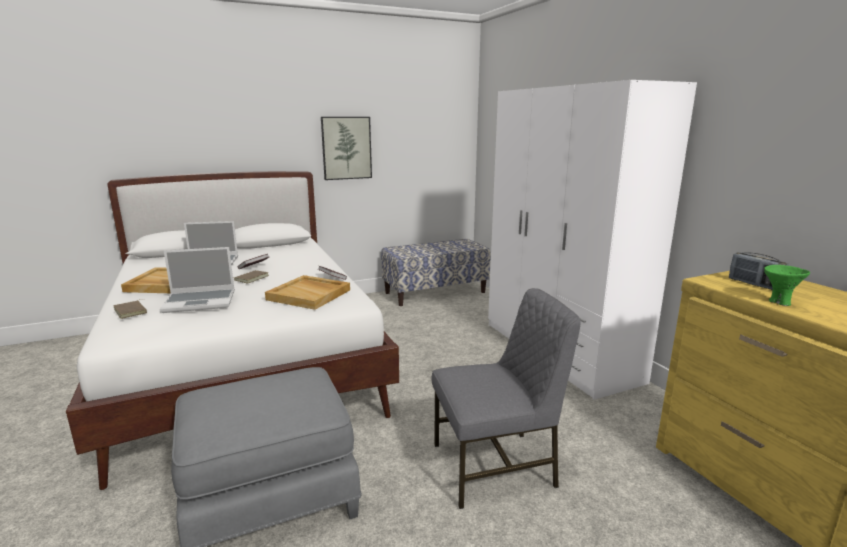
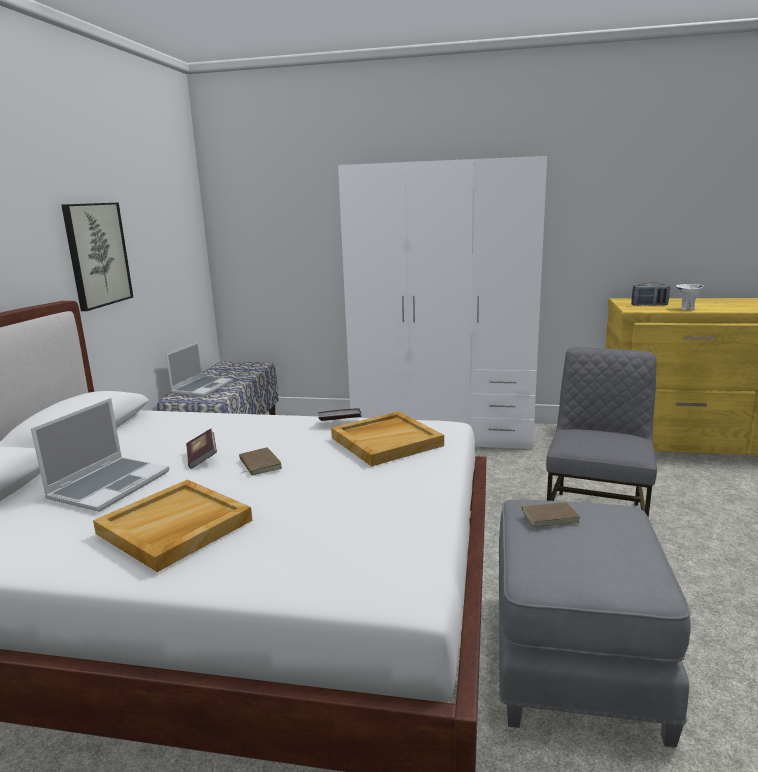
camera: 55 degrees left, 0 degrees up
brown book [113,299,147,319] -> brown book moved to [520,502,580,527]
laptop [159,247,235,313] -> laptop moved to [166,342,233,397]
green bowl [764,265,810,306] -> white bowl [676,284,704,310]

